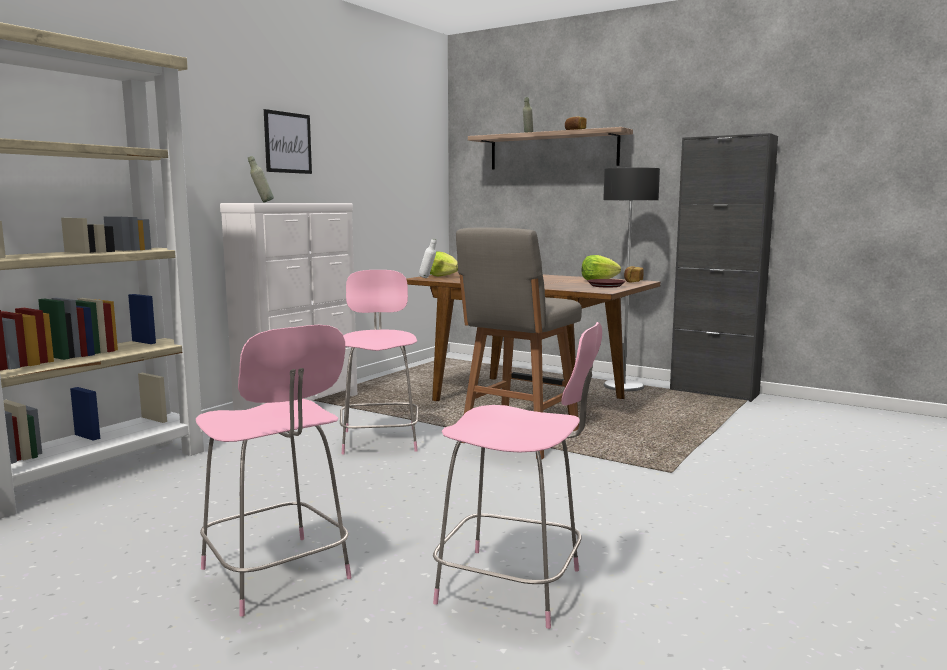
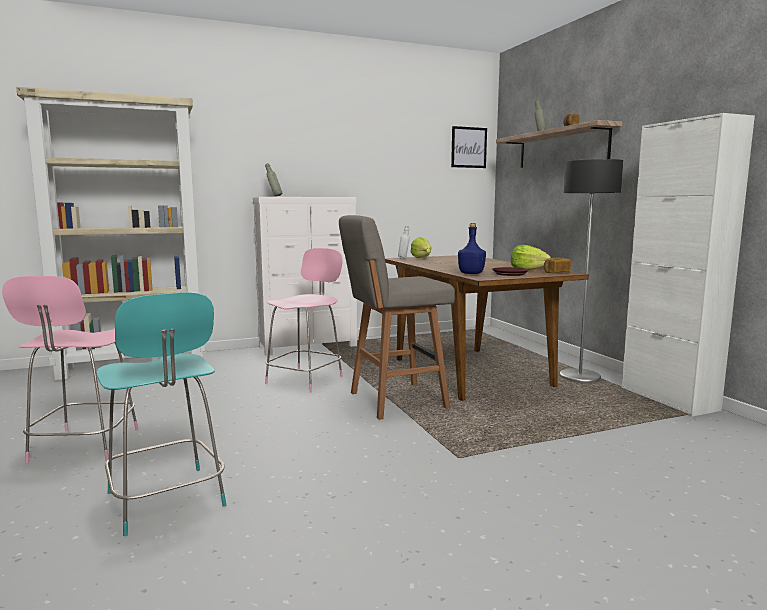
camera: 35 degrees right, 0 degrees up
picture [264,109,312,174] -> picture moved to [451,126,487,168]
pink chair [433,322,602,629] -> turquoise chair [96,292,226,536]
black cabinet [670,133,778,402] -> white cabinet [622,113,755,416]
none -> blue bottle [458,223,486,274]

